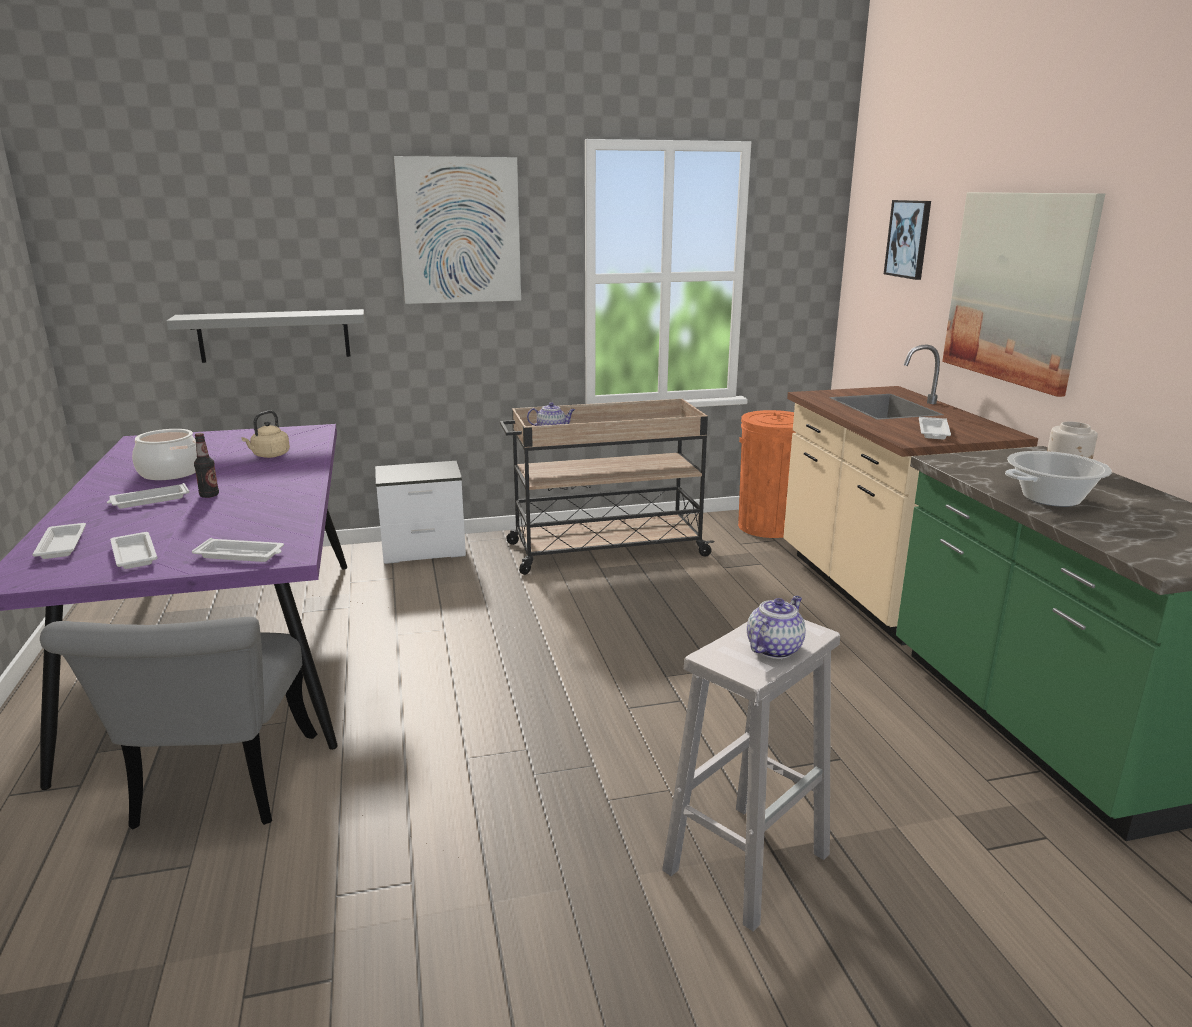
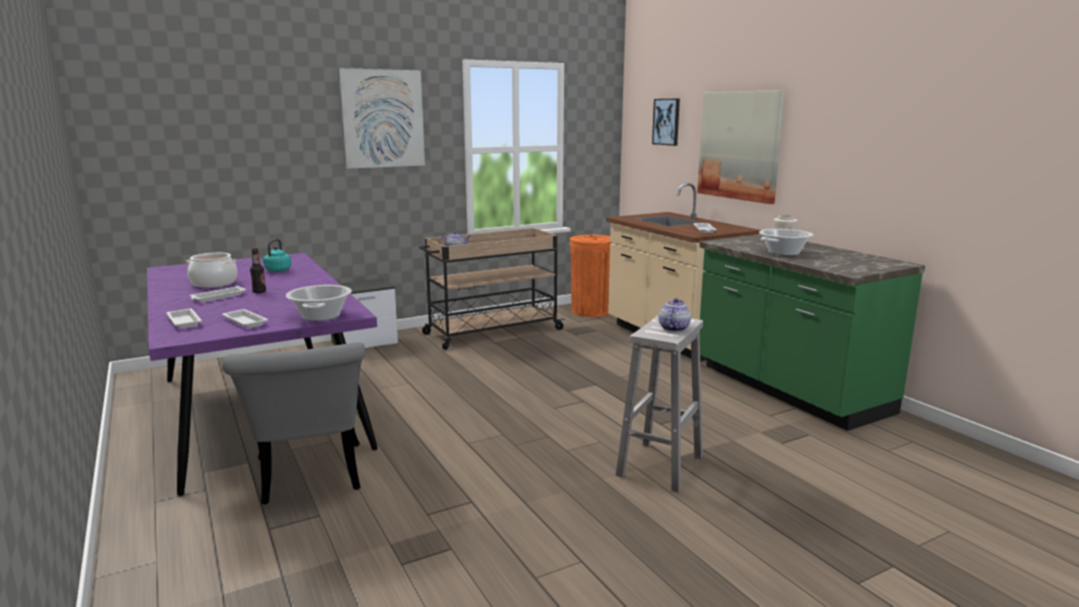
camera: 15 degrees left, 5 degrees down
grey shelf [166,309,365,363] -> none
white tray [192,538,284,562] -> cooking pot [286,285,352,321]
beige kettle [241,411,290,458] -> turquoise kettle [261,239,291,272]

